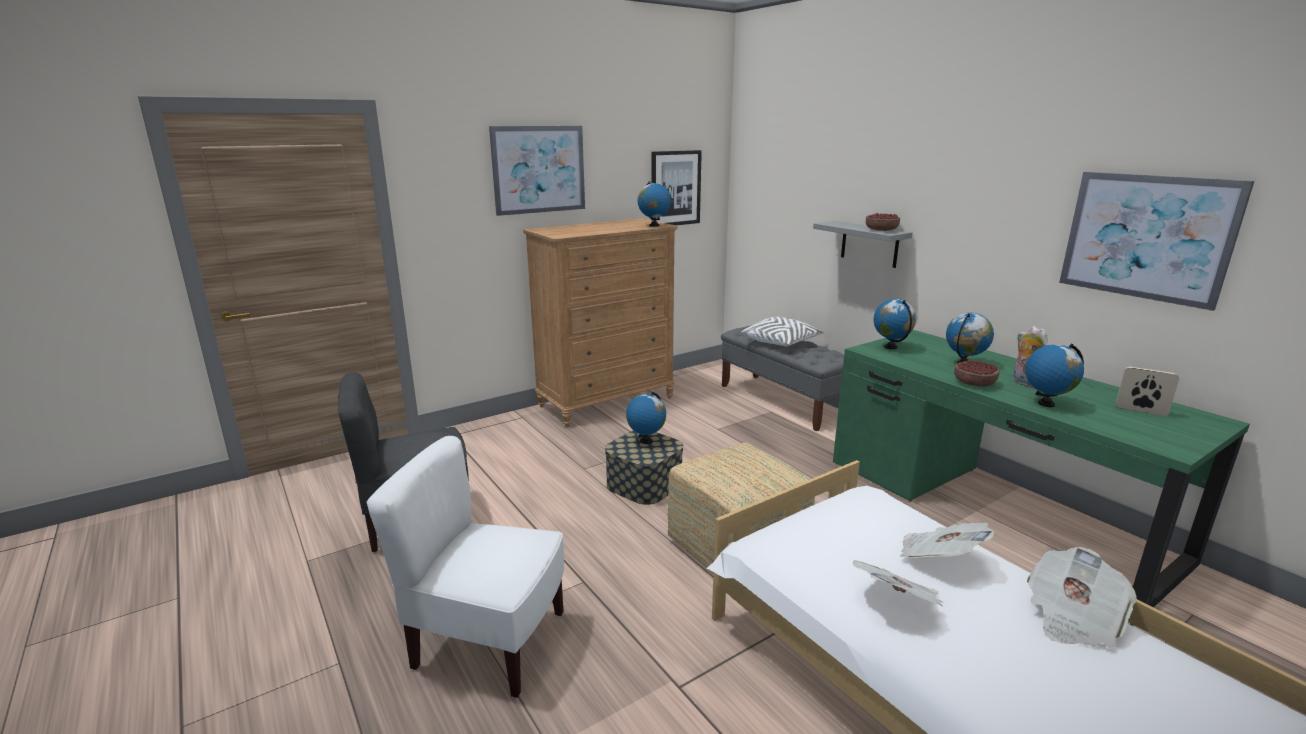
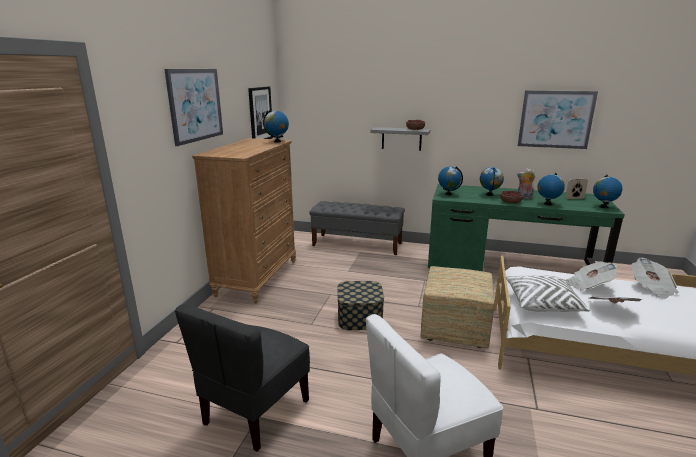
camera: 40 degrees left, 0 degrees up
globe [626,391,666,444] -> globe moved to [593,175,622,208]
white pillow [742,317,824,346] -> white pillow moved to [506,275,590,312]

